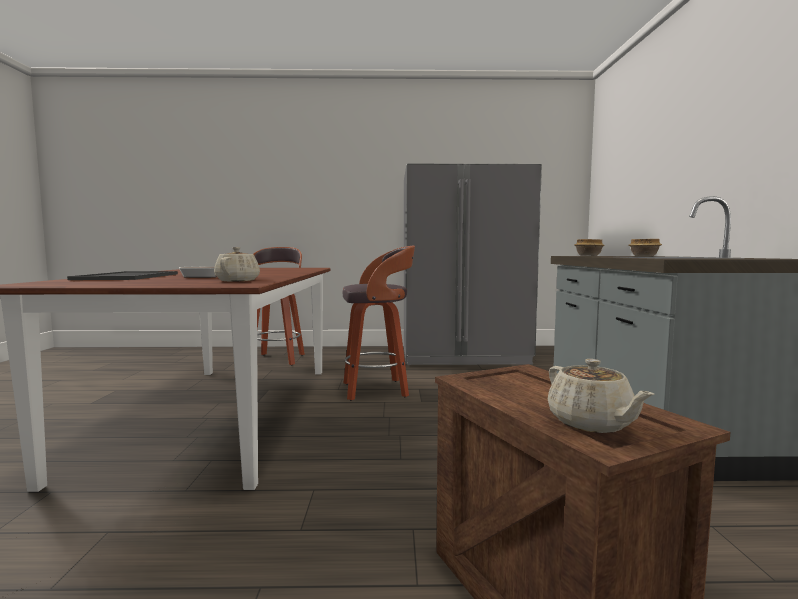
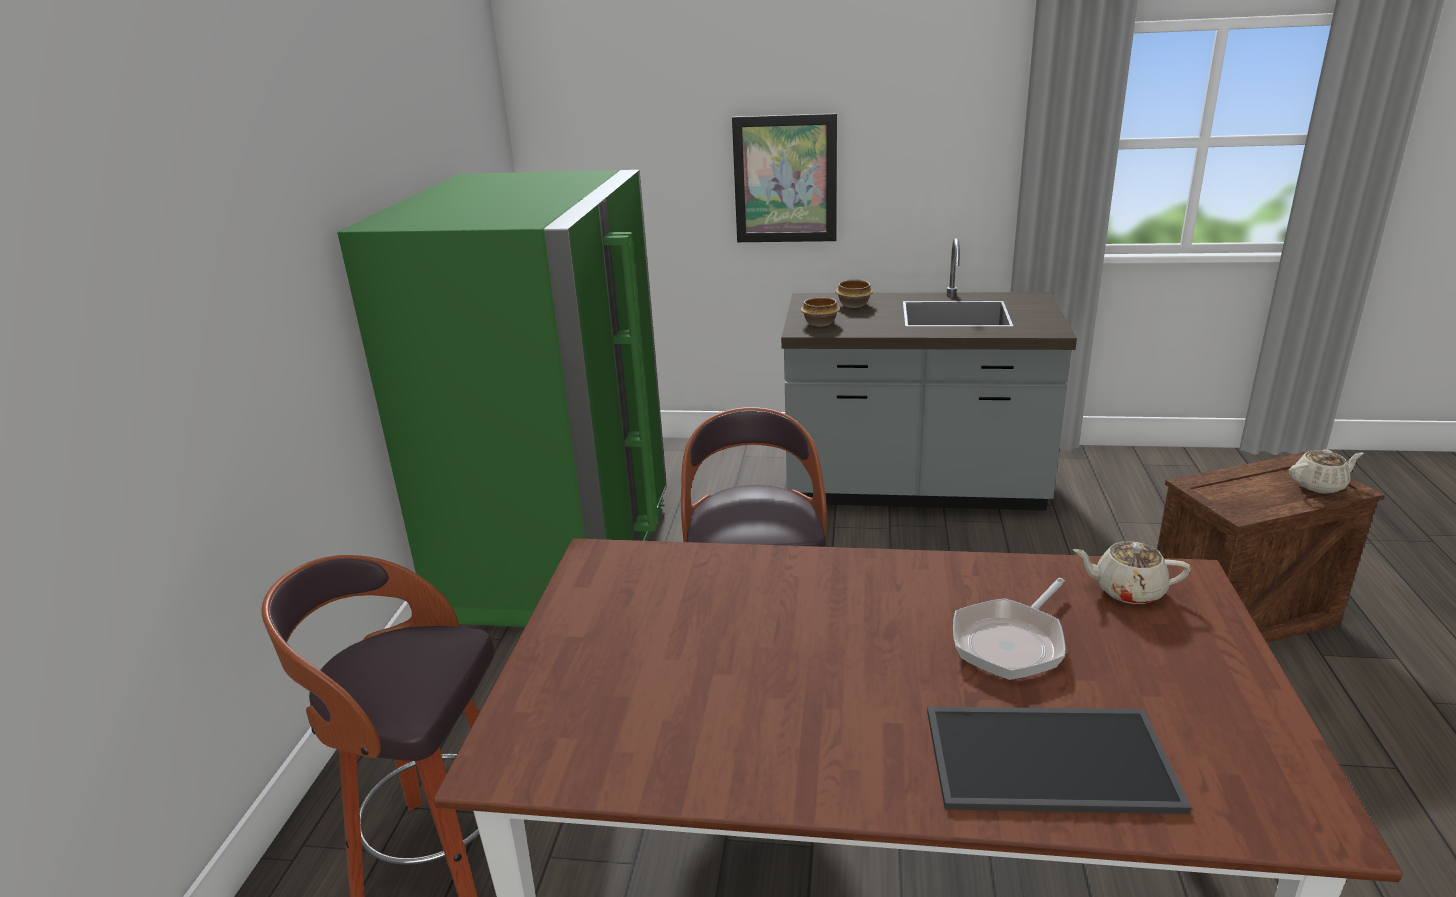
camera: 80 degrees left, 20 degrees up
grey fridge [404,164,542,365] -> green fridge [337,170,667,627]
none -> picture [732,113,837,242]

